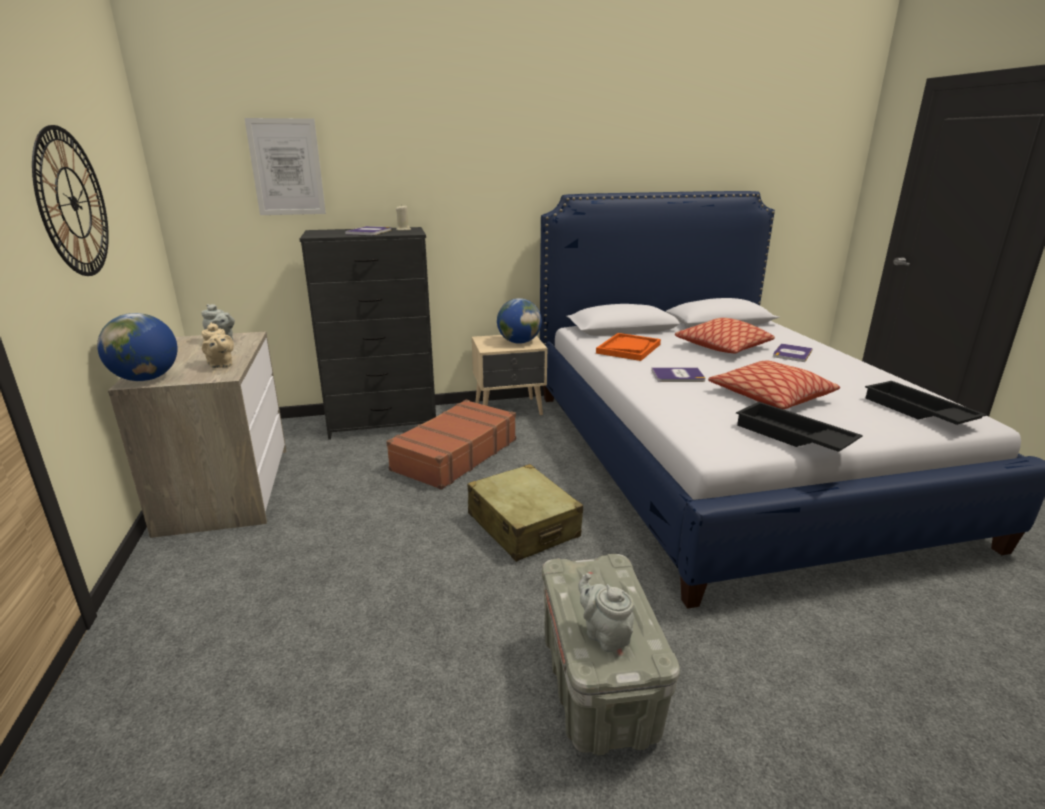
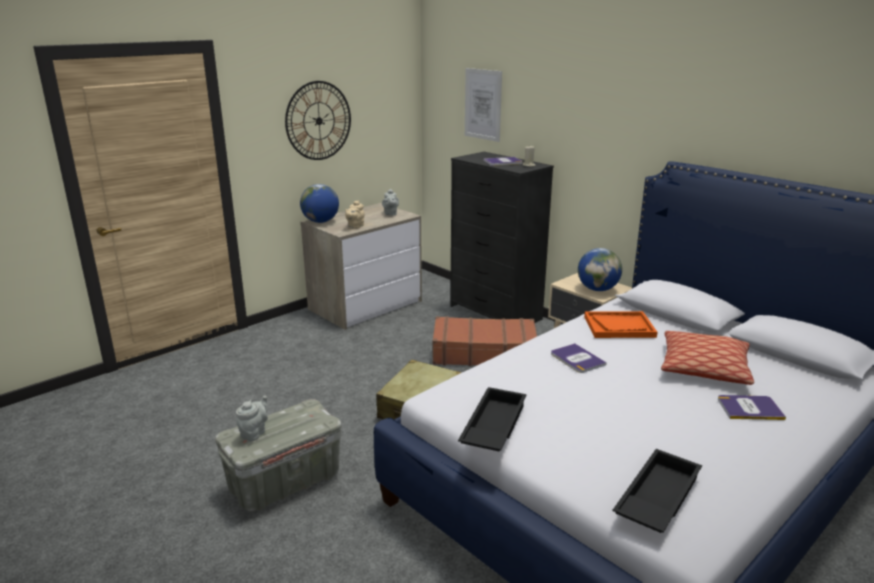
camera: 60 degrees right, 0 degrees up
pillow [708,361,840,409] -> none

